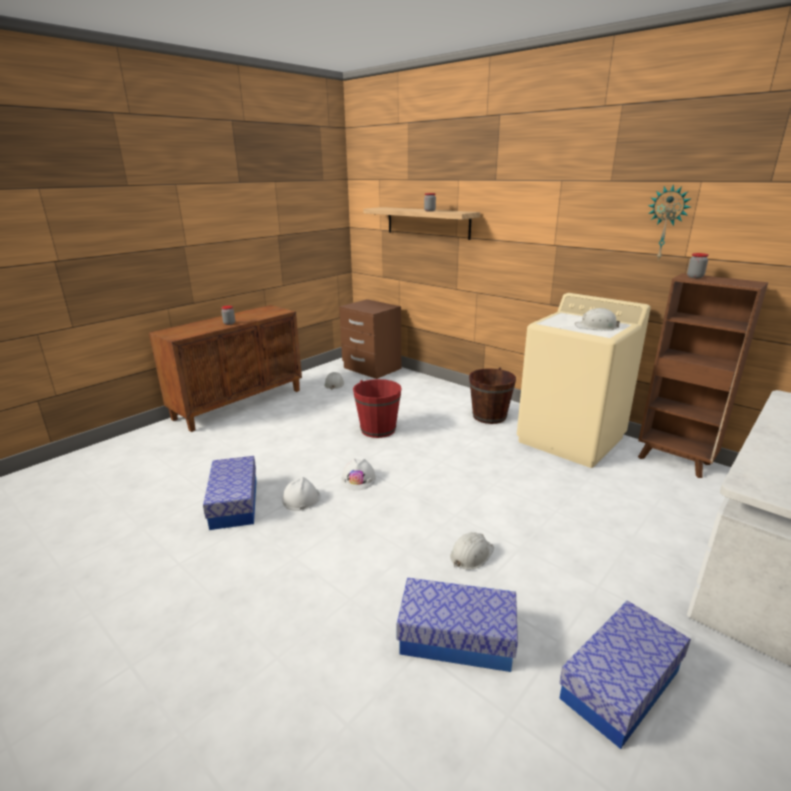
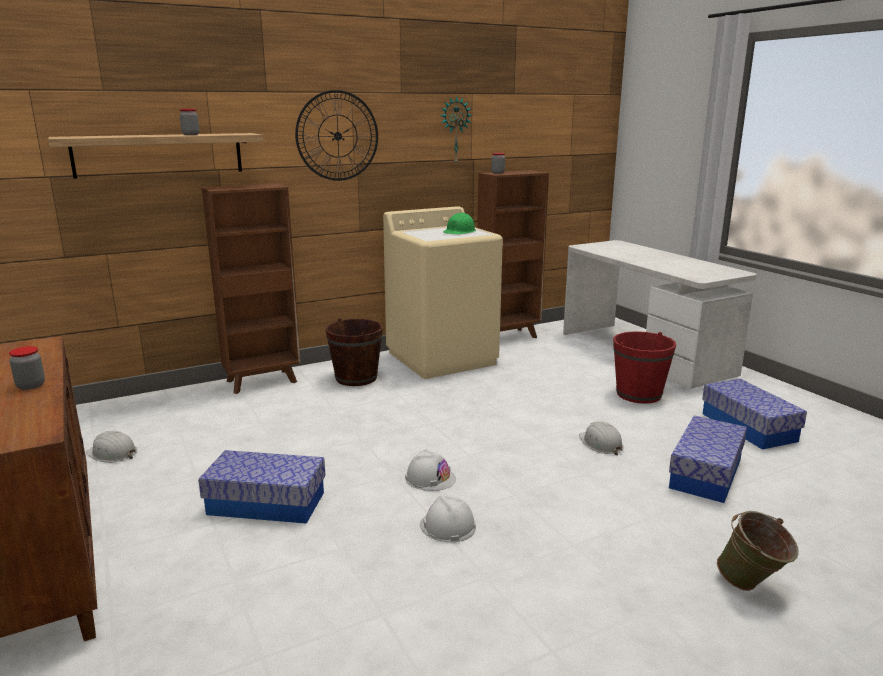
camera: 70 degrees left, 5 degrees down
storage box [203,456,257,530] -> storage box moved to [198,450,326,524]
brown nightstand [339,299,401,379] -> none
red bucket [353,379,402,438] -> red bucket moved to [613,331,676,404]
white hard hat [575,308,620,330] -> green hard hat [443,213,476,234]
none -> brown bookcase [202,183,301,394]
none -> wall clock [295,90,378,181]
none -> green bucket [717,511,799,591]

